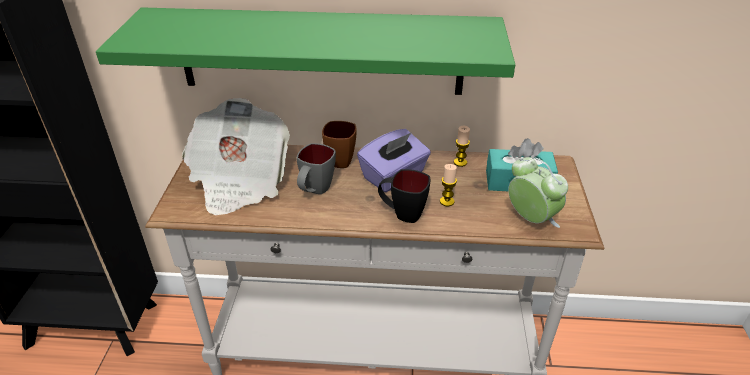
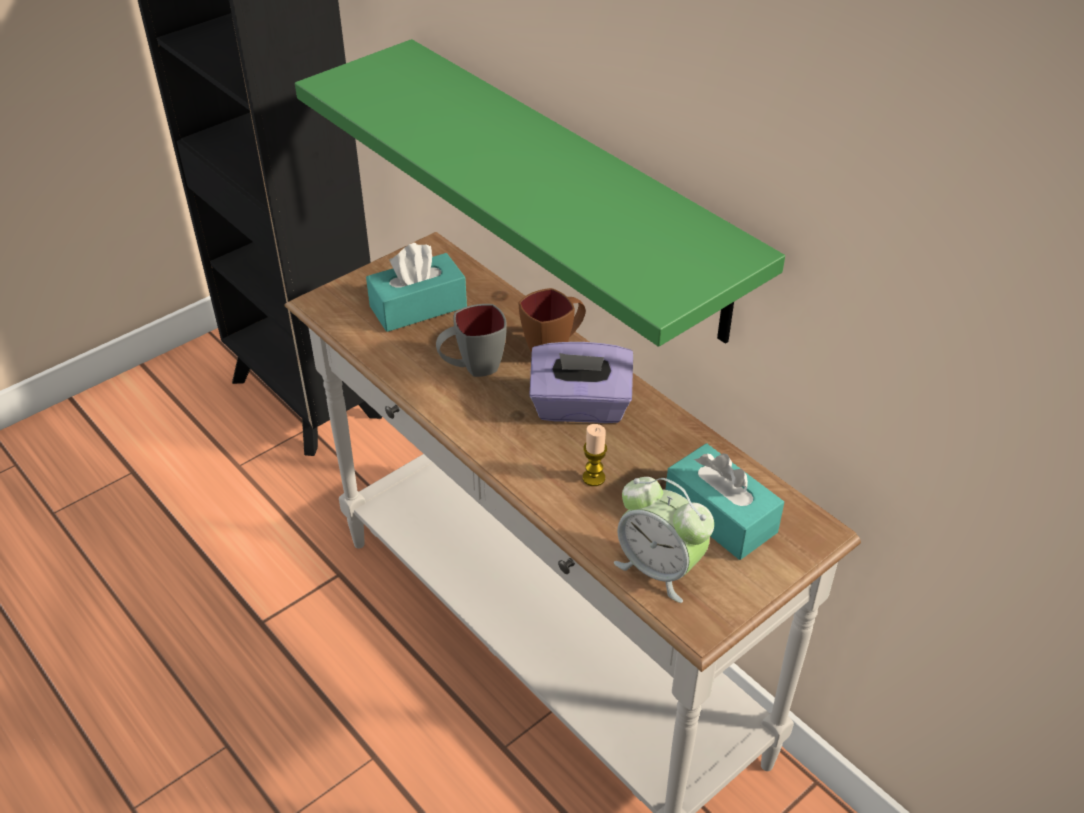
camera: 45 degrees right, 5 degrees up
newspaper [182,98,290,215] -> turquoise tissue box [366,243,467,332]
black mug [378,169,430,223] -> none
candle [454,126,470,167] -> none
alarm clock [508,157,568,228] -> alarm clock turned 120 degrees clockwise [614,477,714,603]

